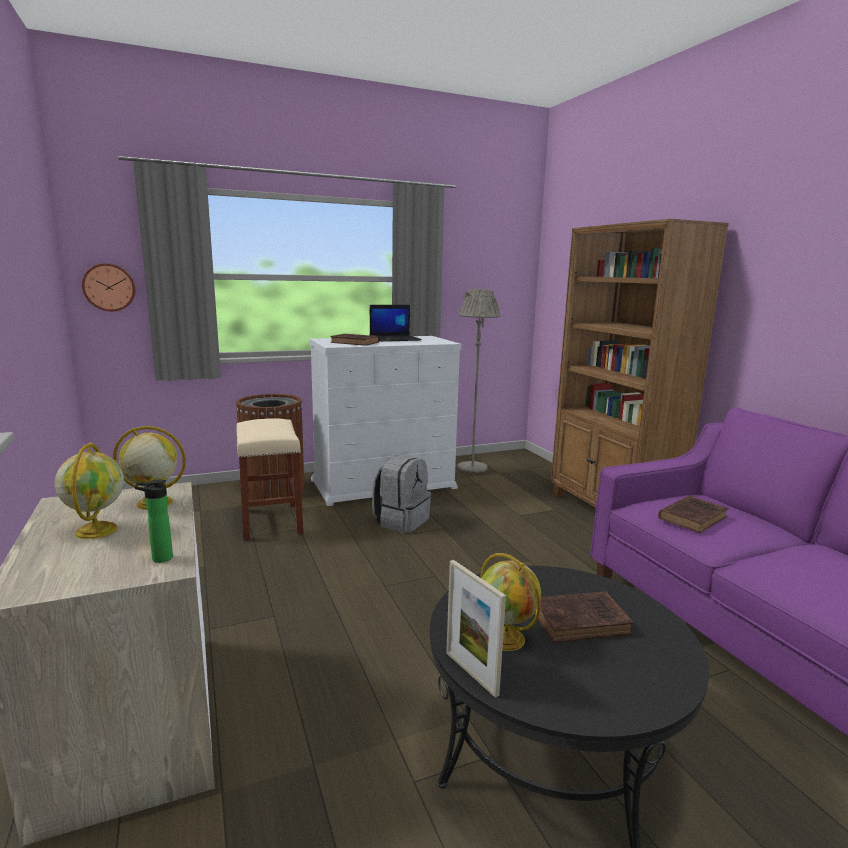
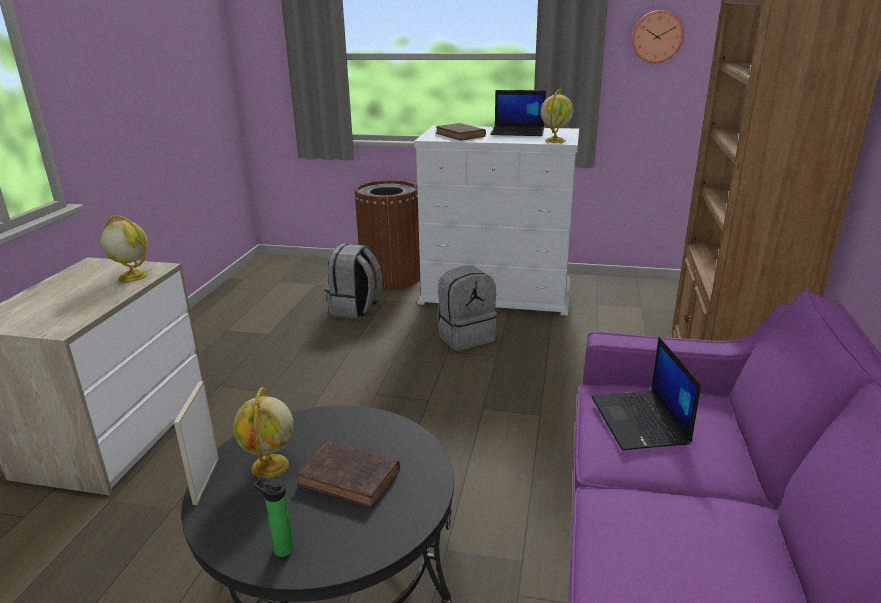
camera: 35 degrees right, 10 degrees up
globe [55,443,124,539] -> globe moved to [540,90,574,143]
wall clock [82,263,136,312] -> wall clock moved to [632,10,684,63]
bottle [135,479,173,563] -> bottle moved to [254,477,294,557]
beige stool [236,418,303,541] -> grey backpack [325,244,383,318]
grey floor lamp [458,289,501,473] -> none
brown book [658,496,729,533] -> laptop [591,337,701,450]

